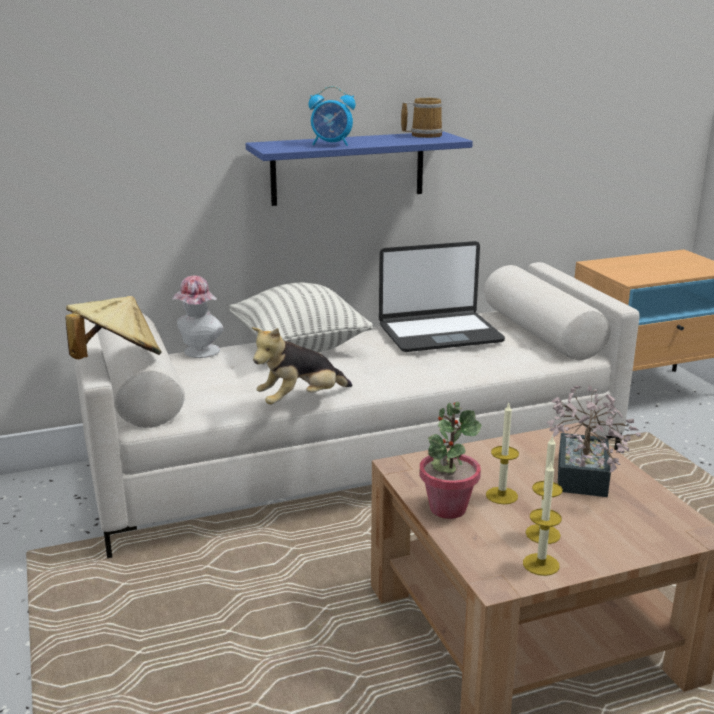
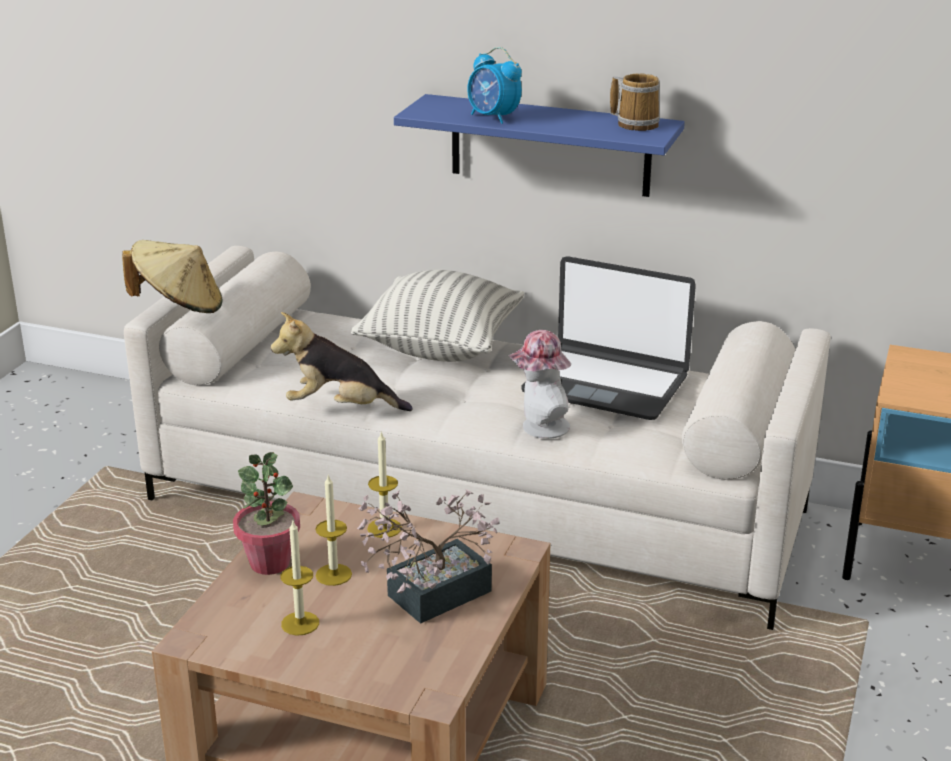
camera: 40 degrees right, 5 degrees up
hat [172,275,224,358] -> hat moved to [508,330,571,439]
candle [523,463,562,576] -> candle moved to [367,432,402,538]

